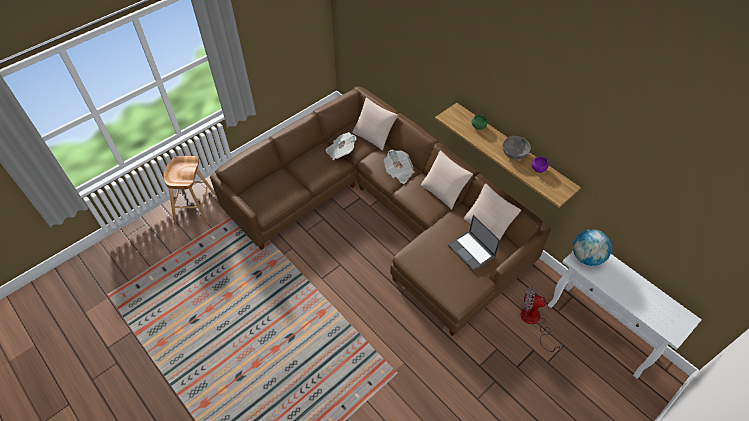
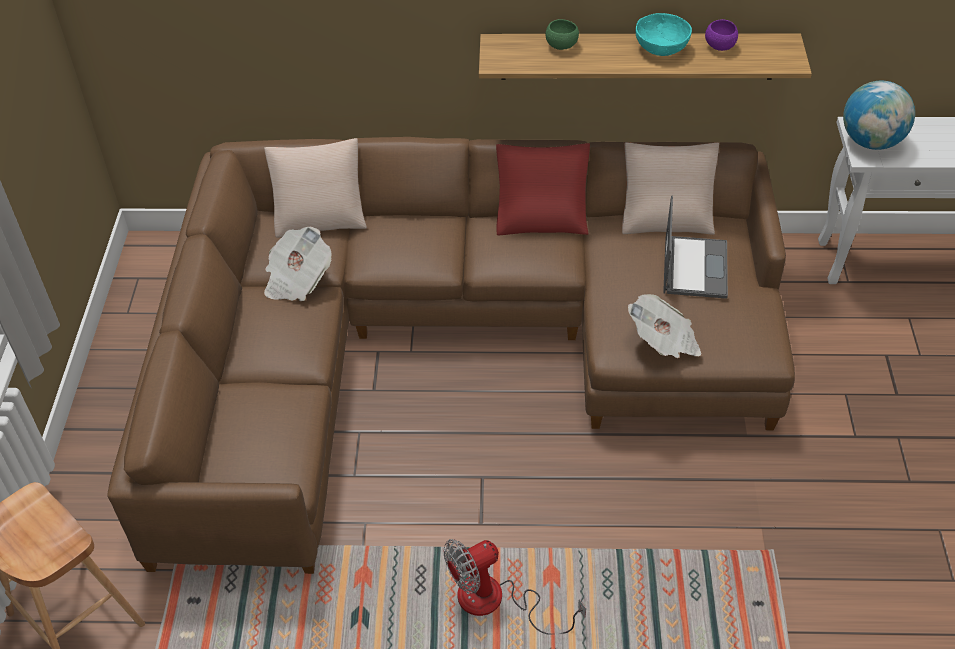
camera: 45 degrees left, 5 degrees down
newspaper [384,150,414,184] -> newspaper moved to [628,294,702,358]
beige pillow [421,150,473,209] -> red pillow [496,143,590,235]
laptop [448,215,500,271] -> laptop turned 90 degrees counterclockwise [663,195,728,299]
grey bowl [503,136,531,160] -> turquoise bowl [636,13,692,56]
fan [521,287,562,352] -> fan moved to [444,539,586,635]

